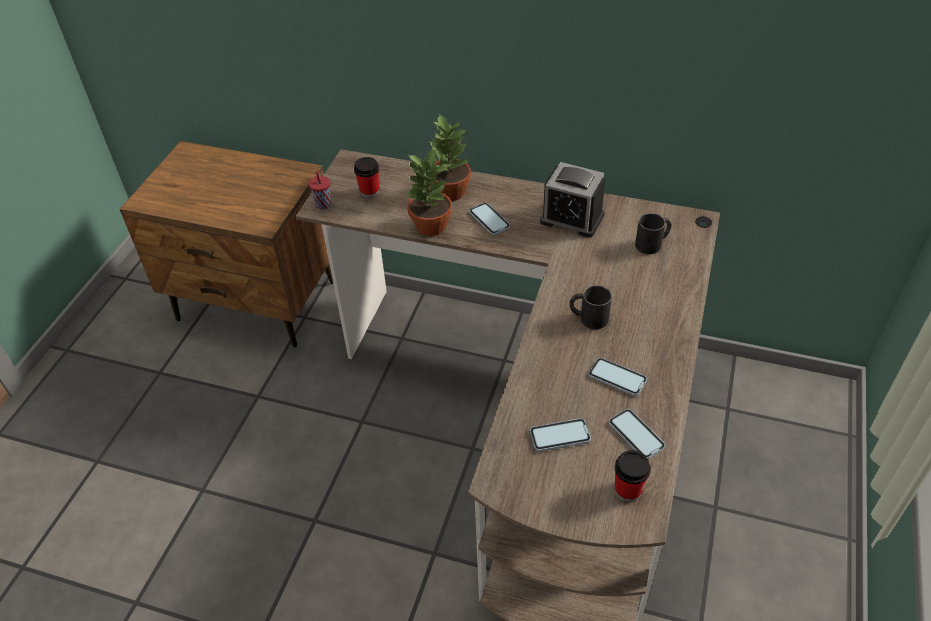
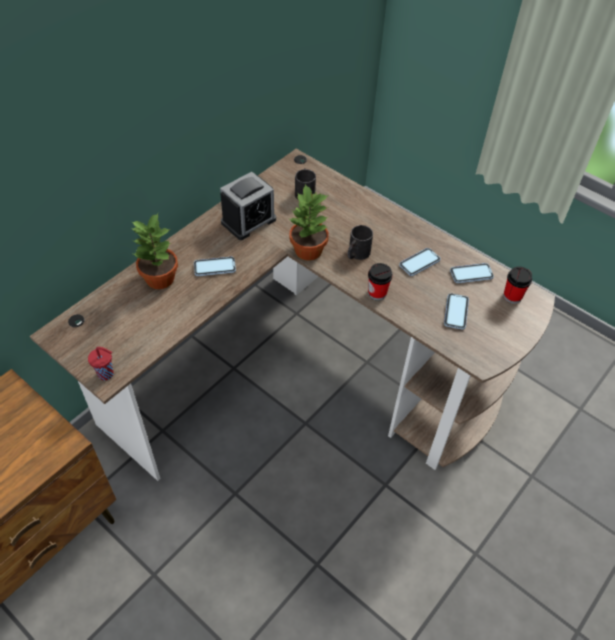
camera: 70 degrees left, 5 degrees up
cup [354,157,379,198] -> cup moved to [368,263,393,301]
potted plant [404,148,452,236] -> potted plant moved to [289,184,329,261]

